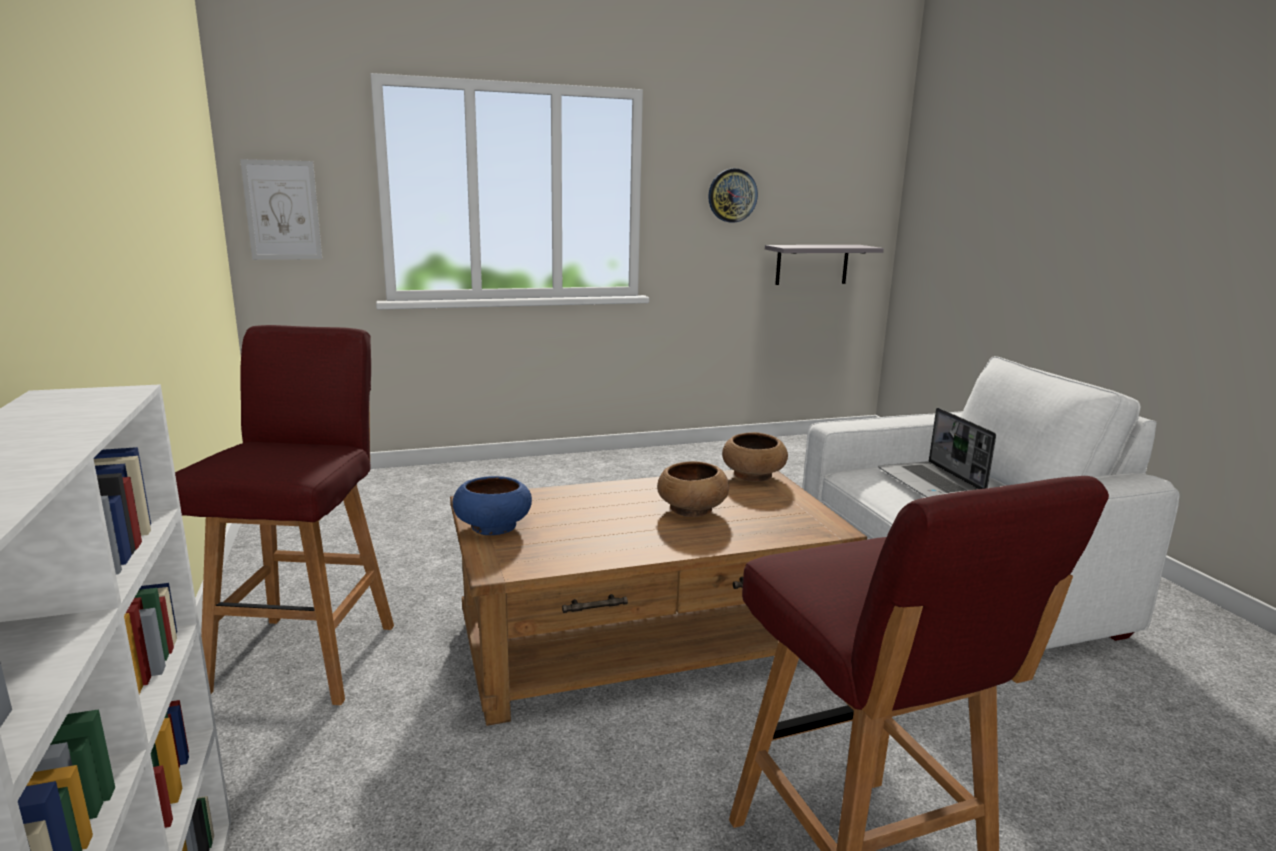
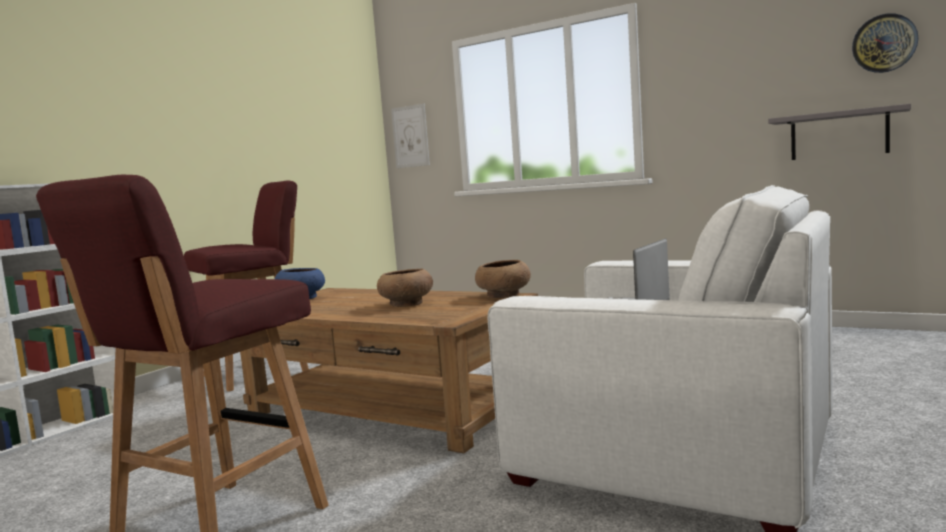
camera: 50 degrees right, 10 degrees down
wall clock [708,169,758,223] -> wall clock moved to [852,13,918,73]

